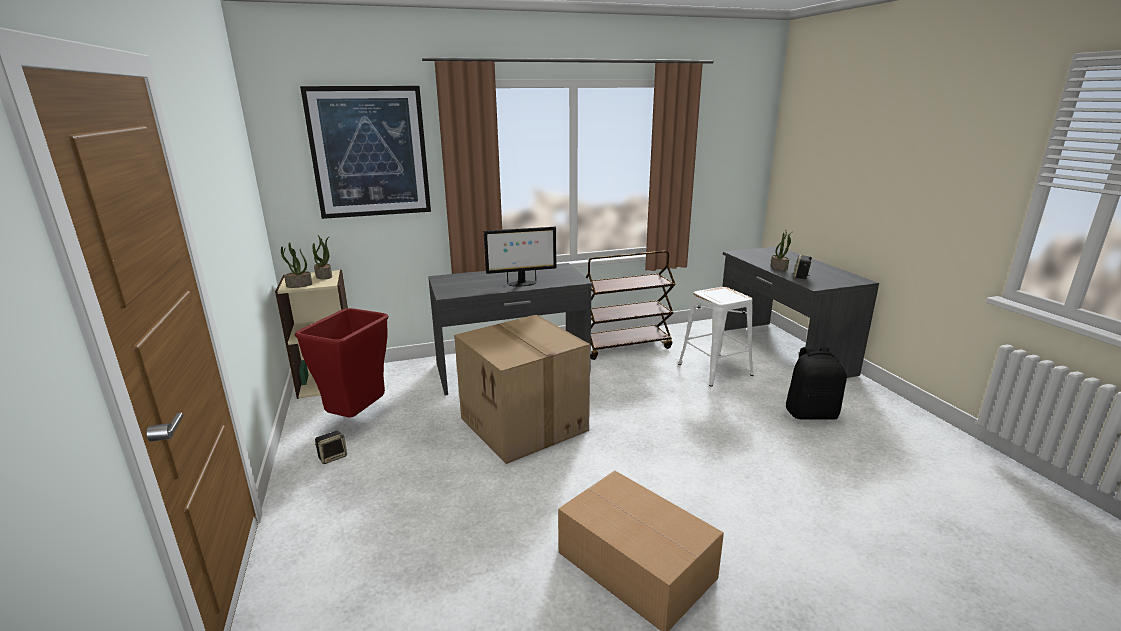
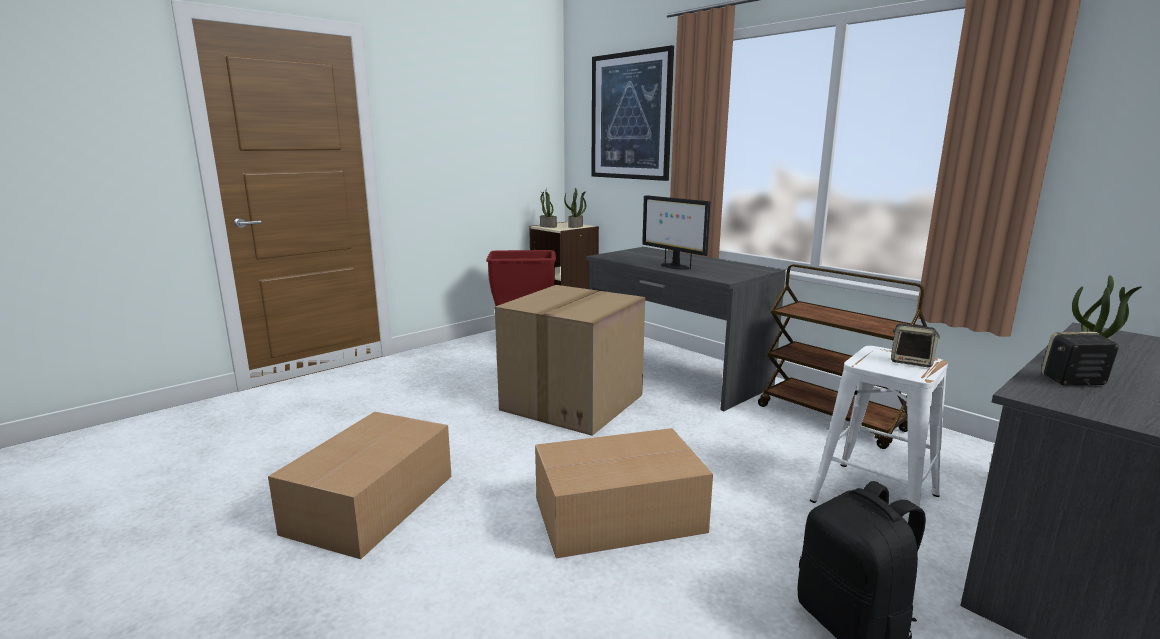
camera: 65 degrees right, 5 degrees down
speaker [315,431,347,464] -> speaker moved to [891,324,940,367]
none -> cardboard box [535,428,713,558]

